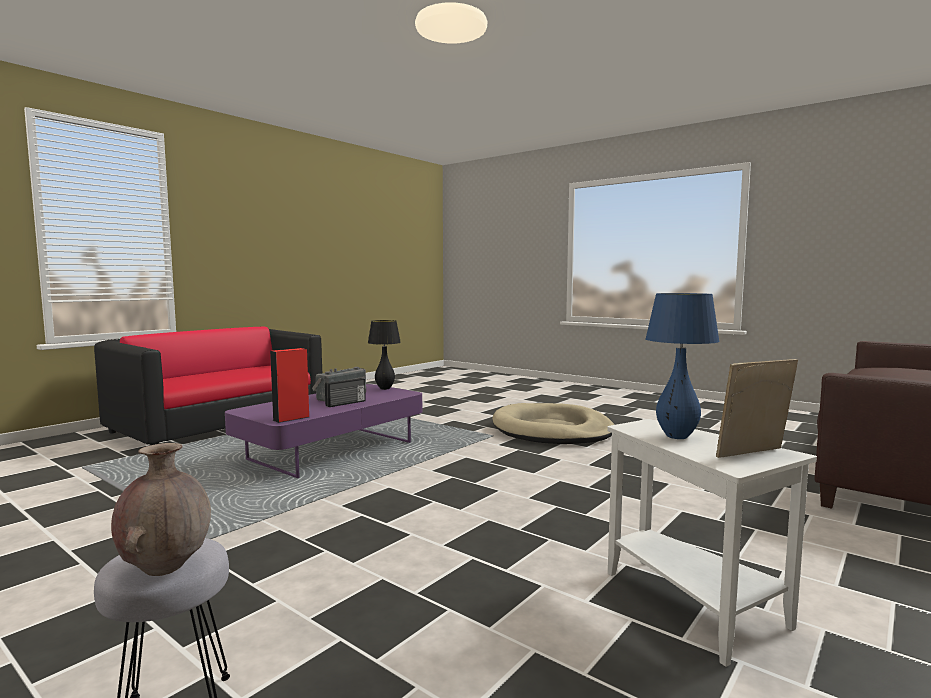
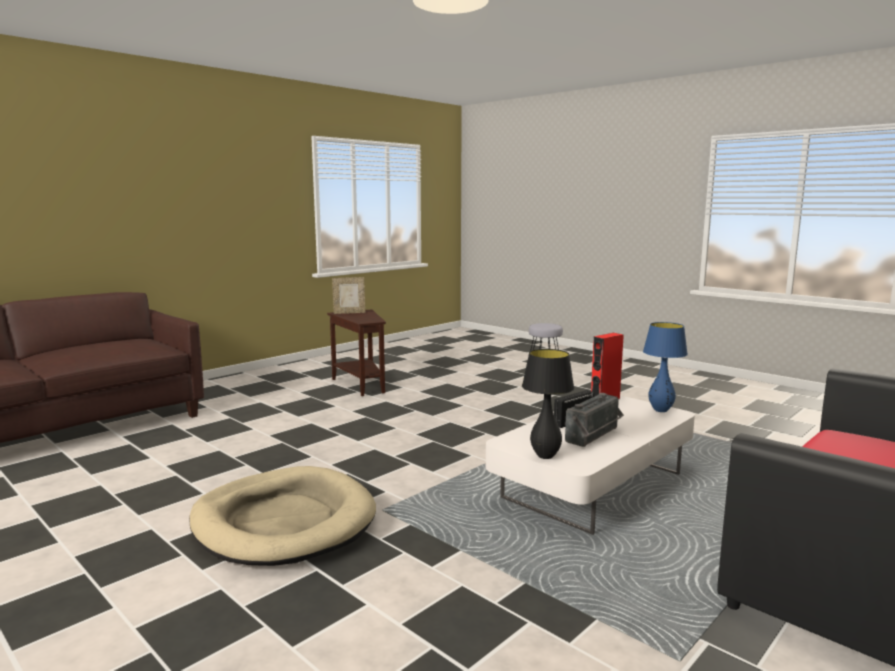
camera: 175 degrees left, 5 degrees up
brown vase [111,443,211,576] -> none
purple coffee table [225,384,422,478] -> white coffee table [486,395,695,535]
white side table [607,419,817,667] -> brown side table [327,310,386,396]
blue table lamp [645,293,720,439] -> blue table lamp moved to [643,322,688,412]

